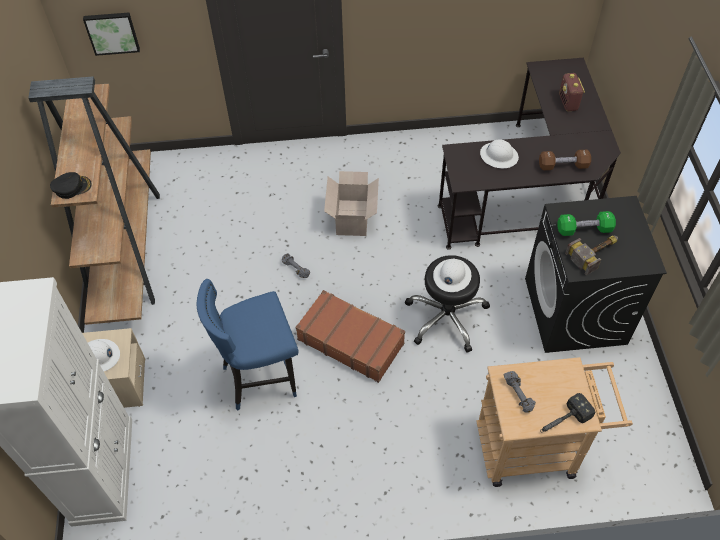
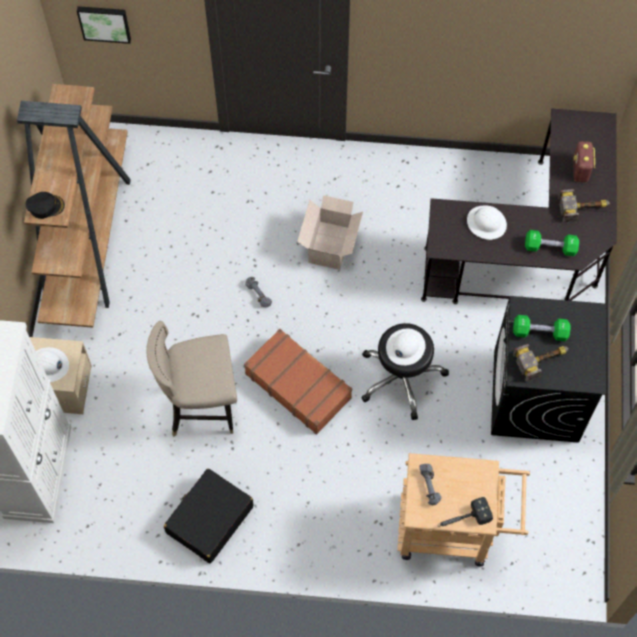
camera: 10 degrees right, 10 degrees up
blue stool [196,279,299,411] -> beige stool [146,321,237,437]
brown dumbbell [539,150,591,170] -> green dumbbell [525,230,579,256]
none -> black suitcase [164,468,254,563]
none -> hammer [558,189,610,223]

